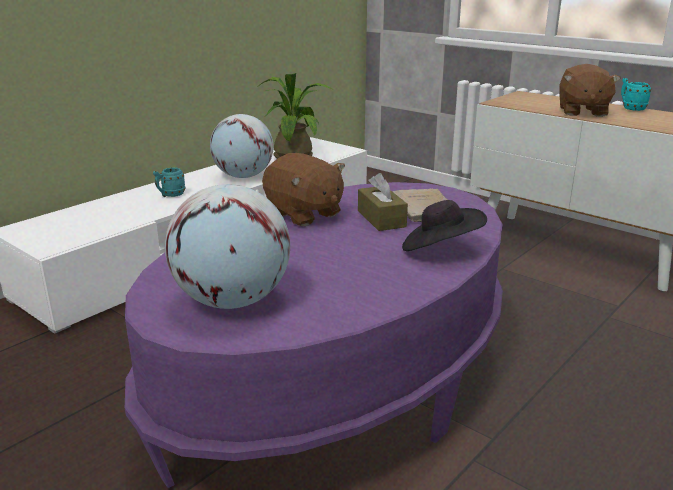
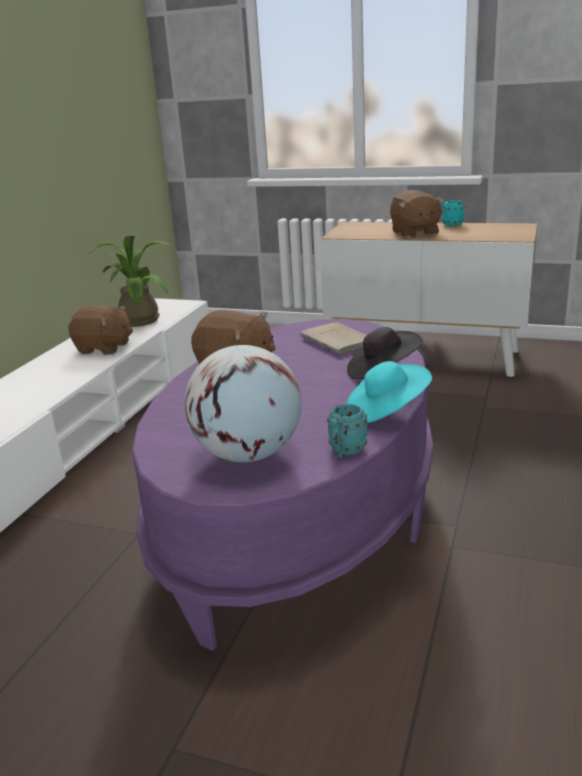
camera: 20 degrees left, 0 degrees up
turquoise mug [153,167,185,197] -> turquoise mug moved to [327,404,368,458]
globe [210,114,273,178] -> brown plush toy [69,305,133,355]
brown tissue box [358,173,408,231] -> none
none -> turquoise hat [346,361,432,423]

